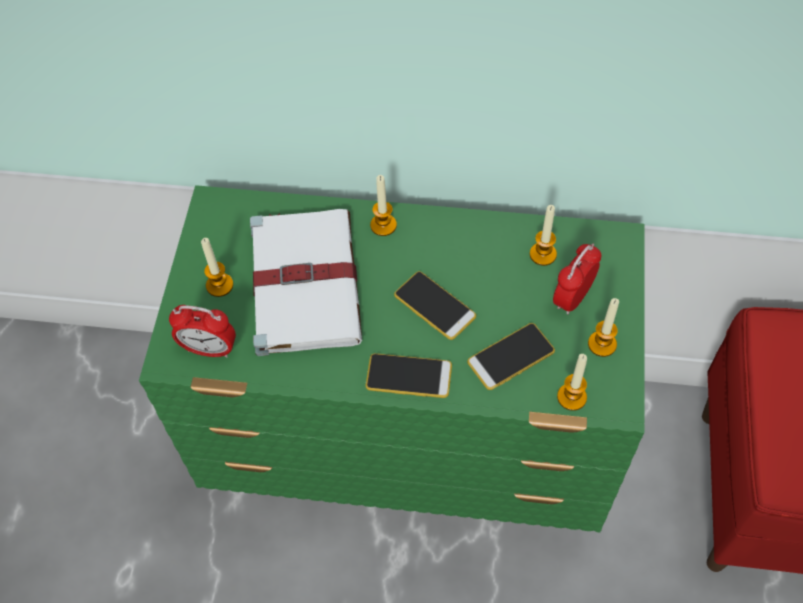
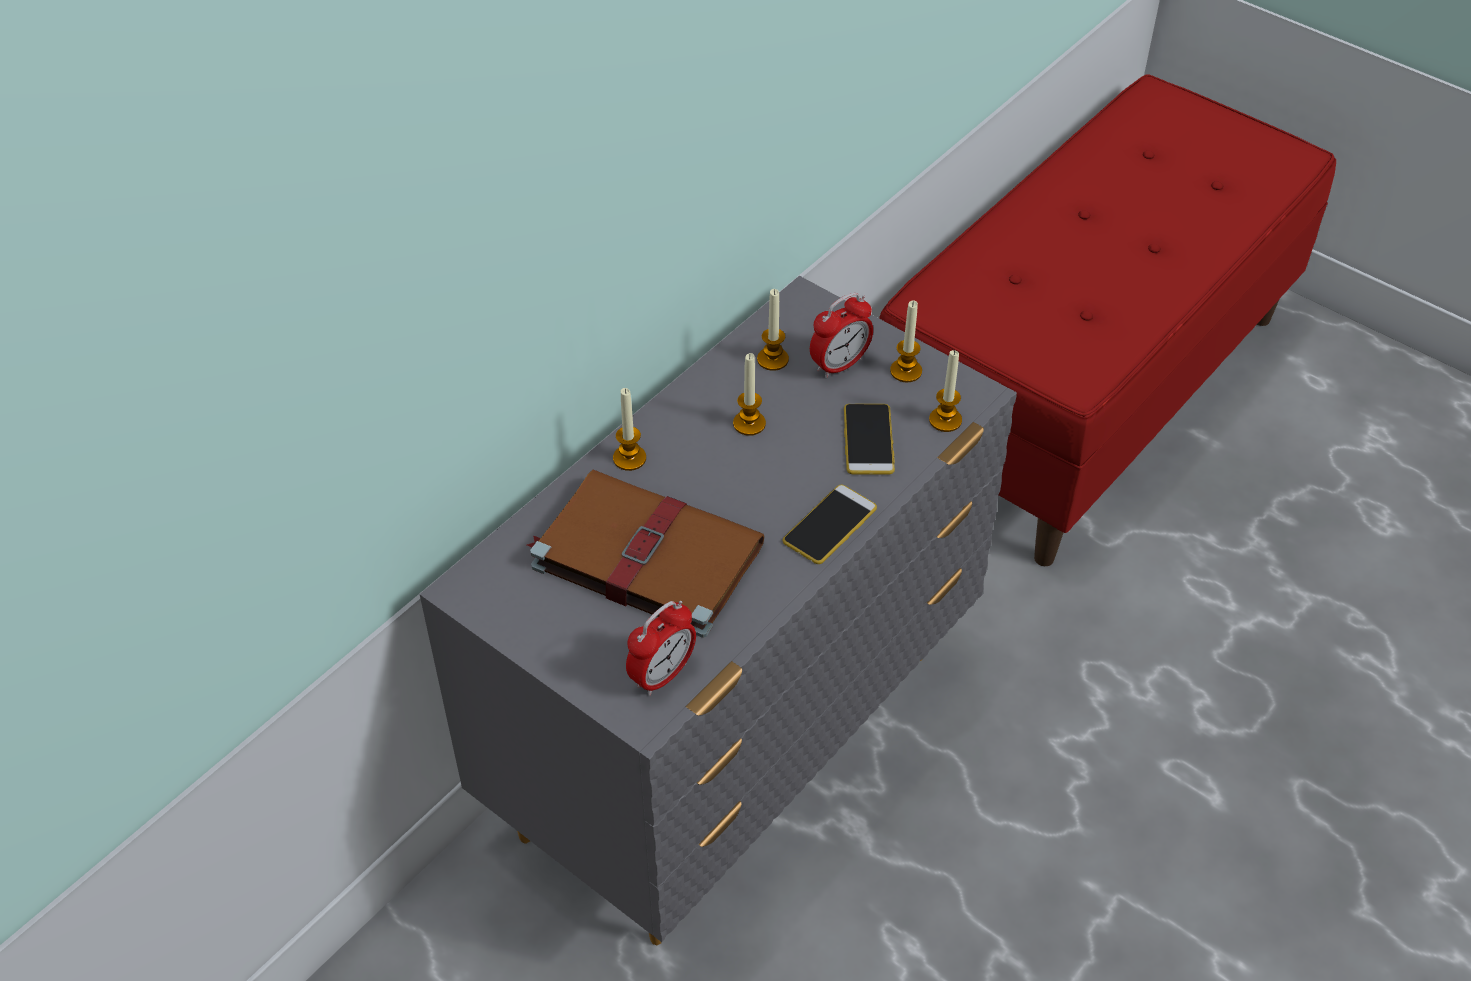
camera: 60 degrees left, 10 degrees down
green dresser [139,185,645,533] -> grey dresser [420,276,1017,945]
candle [201,238,233,297] -> candle moved to [733,353,766,436]
white book [250,209,362,356] -> brown book [527,470,765,638]
phone [394,271,476,340] -> none
alarm clock [553,244,601,315] -> alarm clock turned 105 degrees counterclockwise [810,293,873,378]

